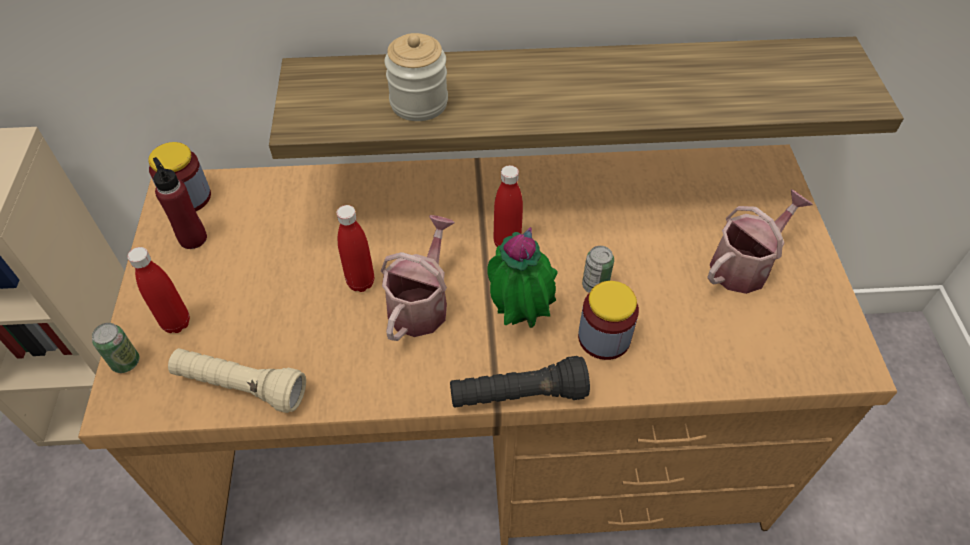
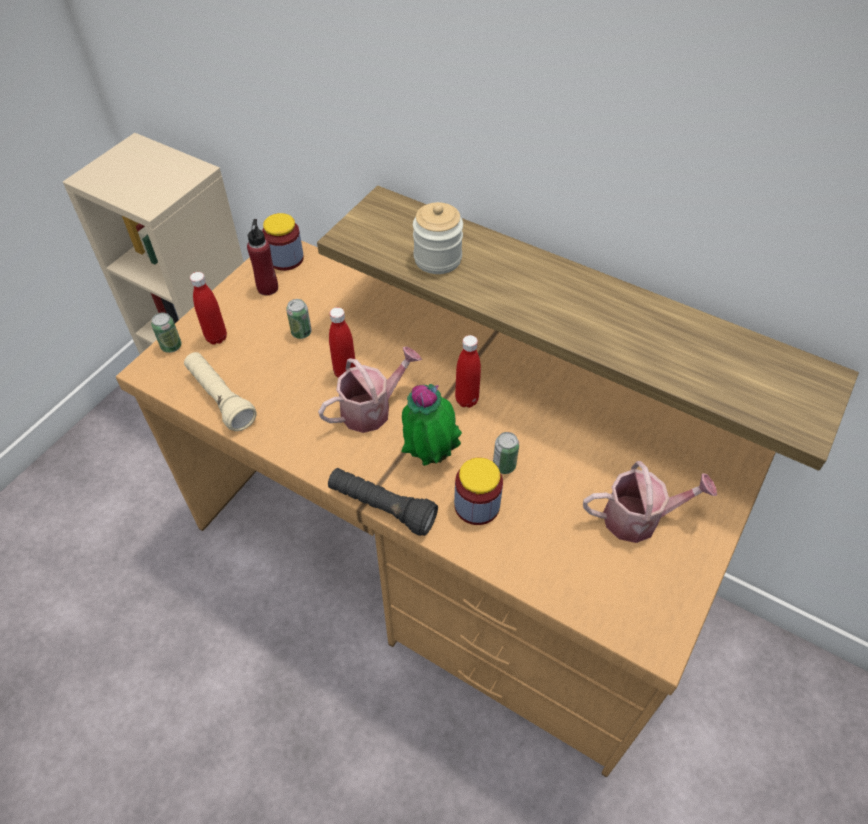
camera: 35 degrees right, 0 degrees up
none -> can [286,299,312,339]

